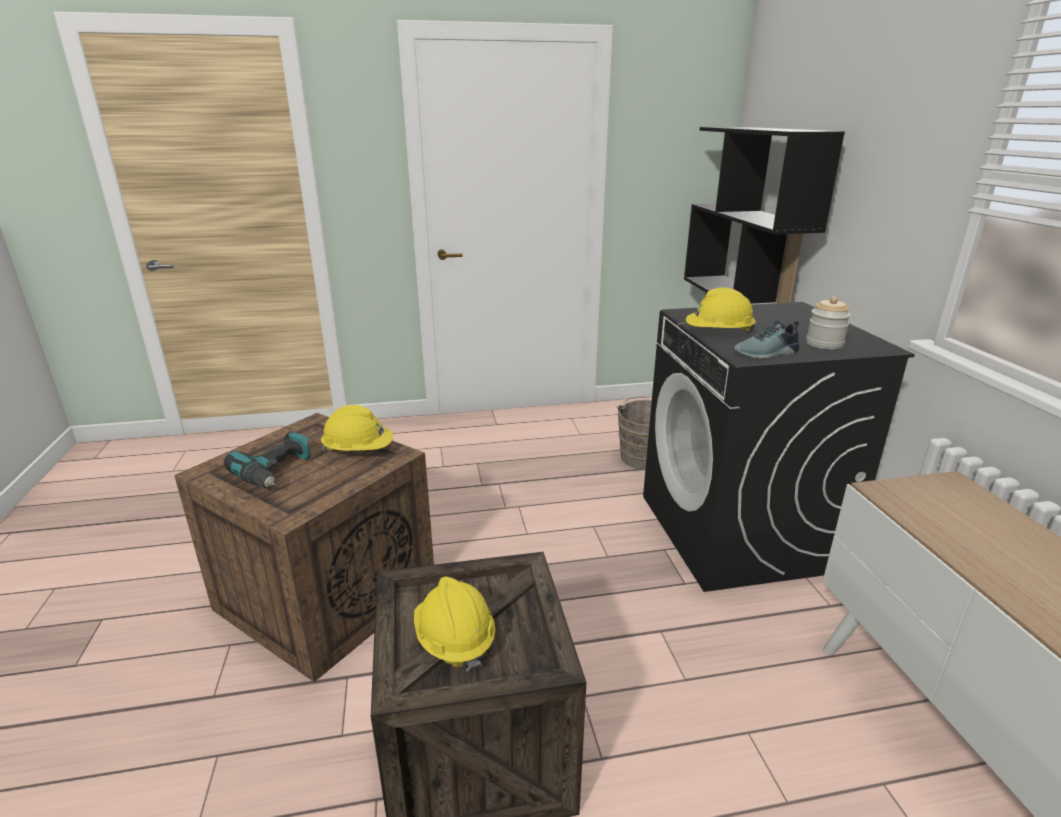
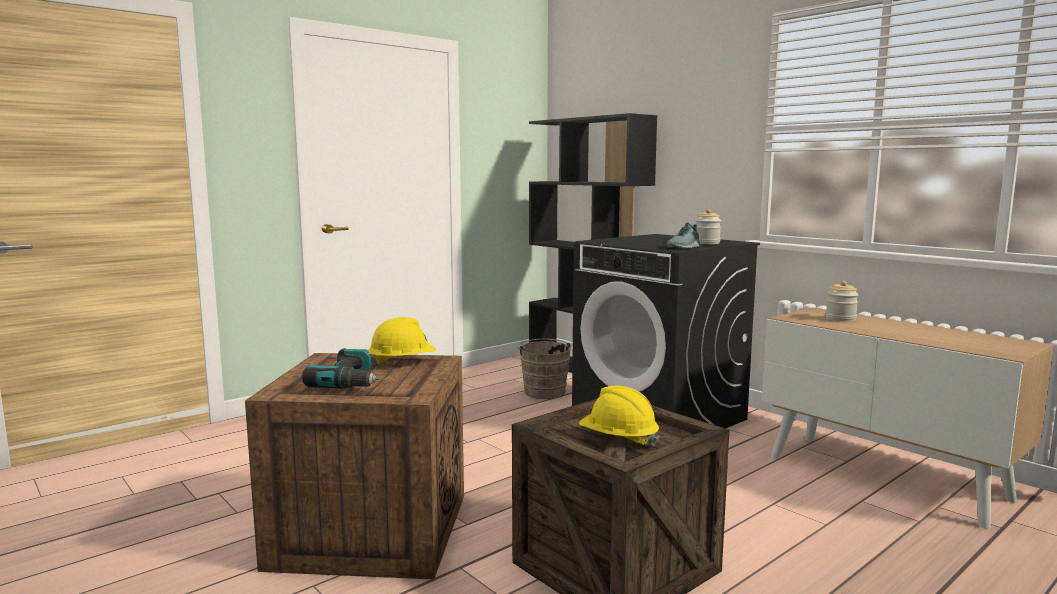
camera: 30 degrees left, 15 degrees down
yellow hard hat [686,287,756,334] -> none
none -> jar [825,281,859,322]

